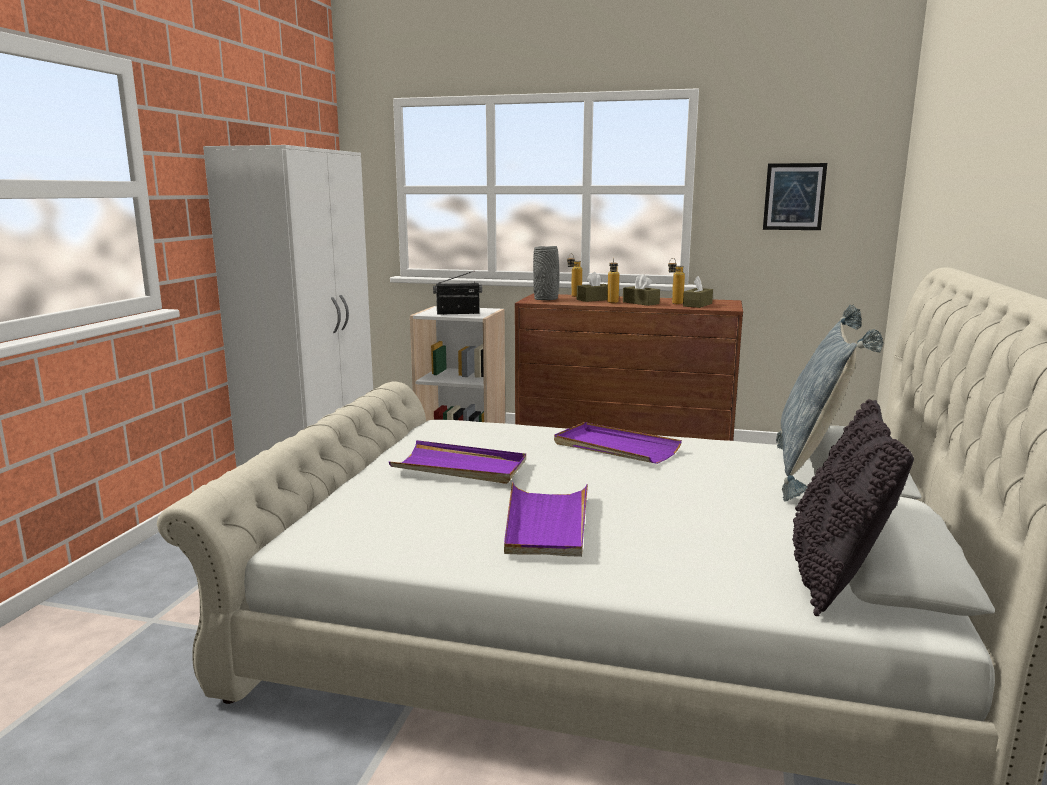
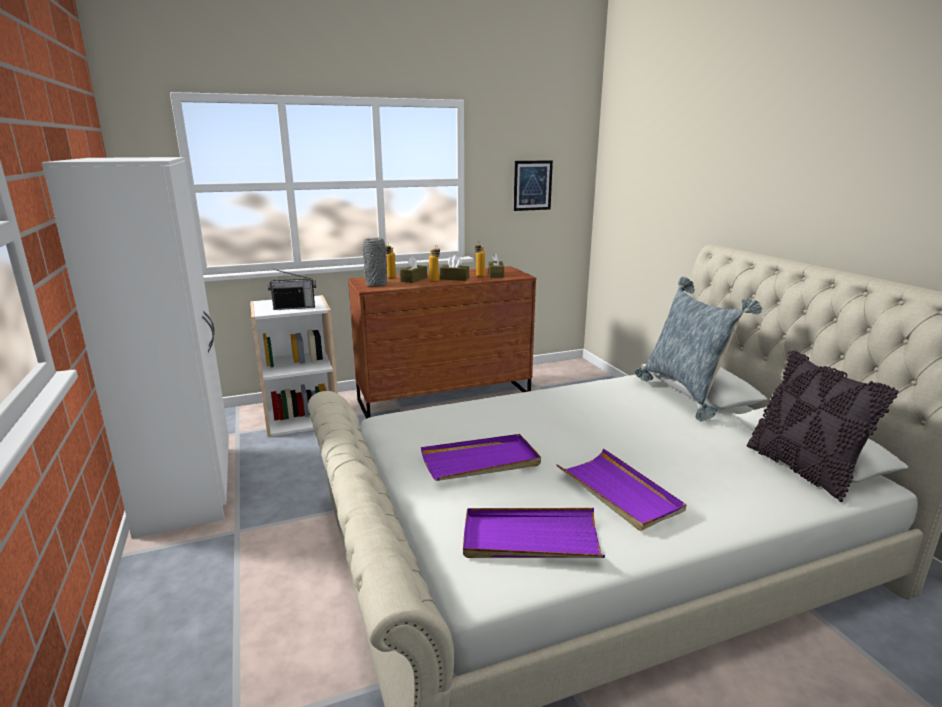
camera: 35 degrees left, 5 degrees up
radio [433,271,482,315] -> radio turned 150 degrees counterclockwise [267,269,316,310]
purple tray [554,422,682,464] -> purple tray moved to [463,508,605,558]

